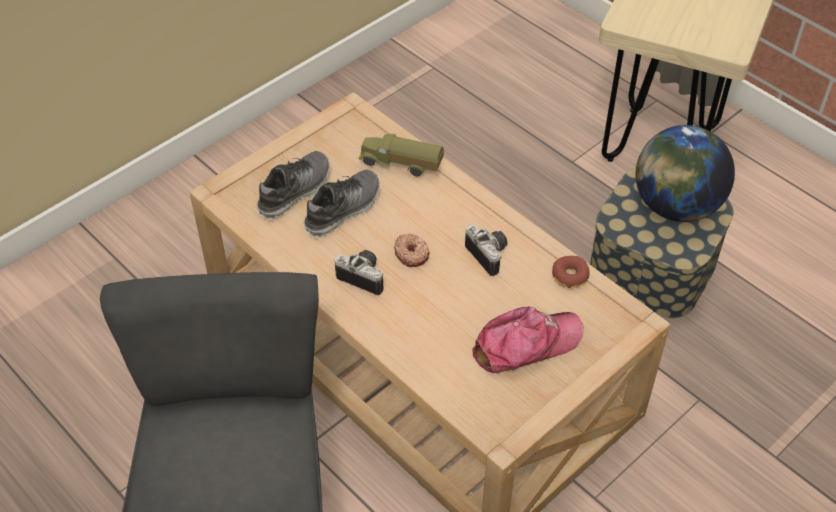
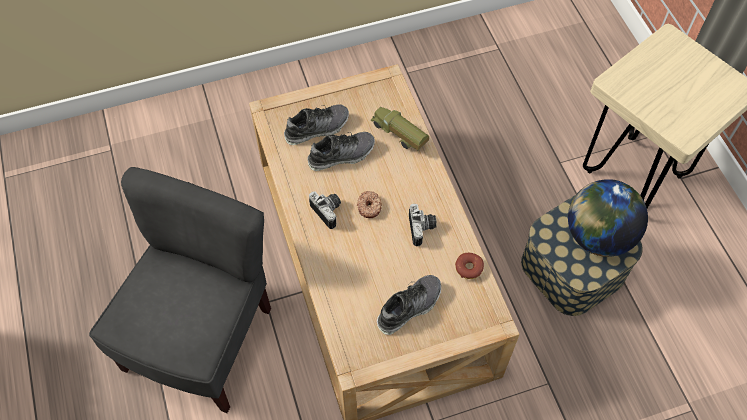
camera: 25 degrees right, 10 degrees up
cap [472,307,584,373] -> shoe [377,275,441,335]

